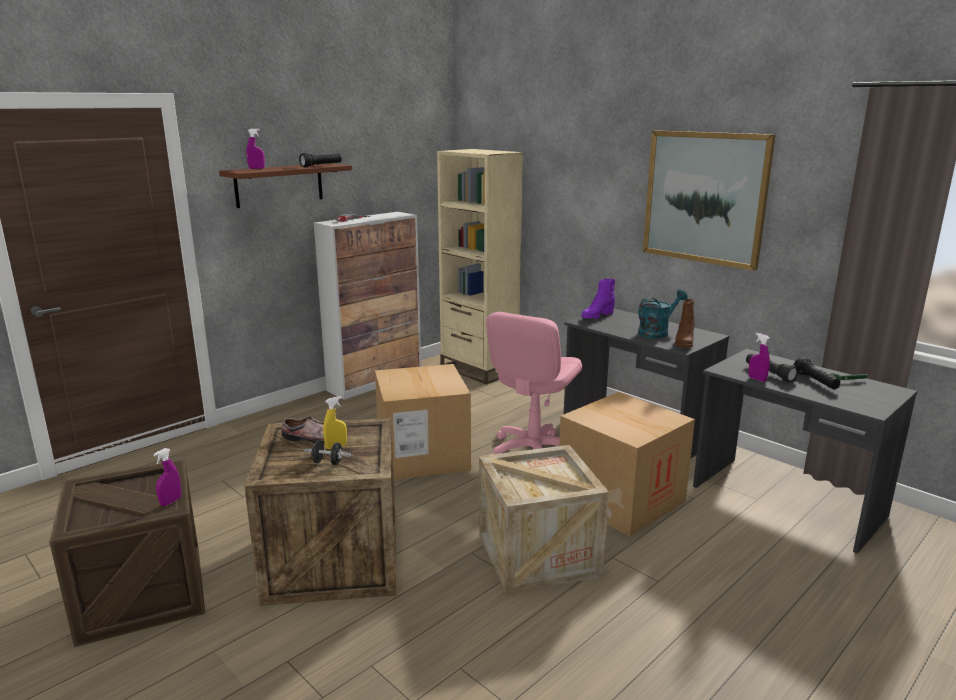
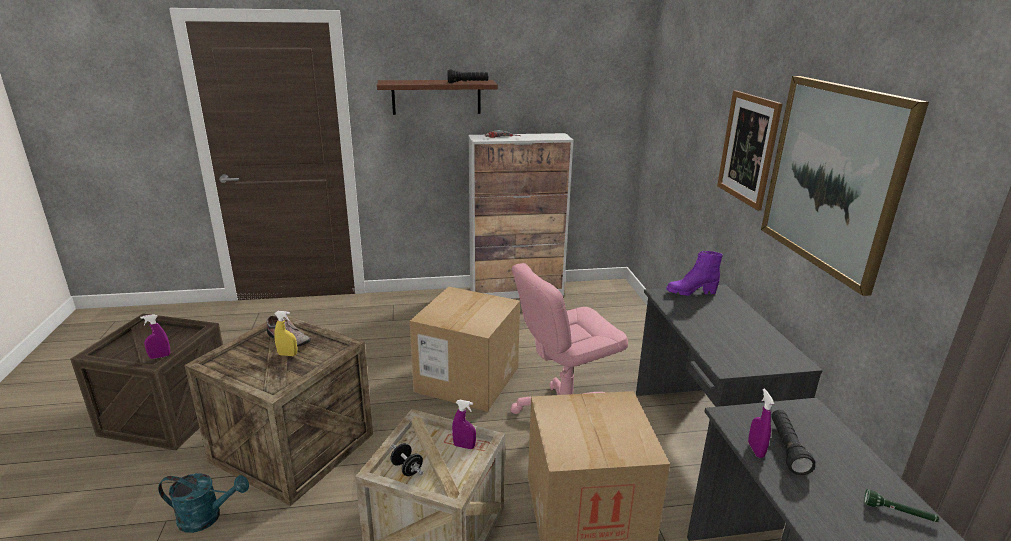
camera: 35 degrees right, 5 degrees up
purple spray bottle [246,129,265,169] -> purple spray bottle moved to [452,400,476,449]
black dumbbell [304,440,351,465] -> black dumbbell moved to [390,443,423,476]
beige bookcase [437,149,523,385] -> none
turquoise watering can [638,289,688,338] -> turquoise watering can moved to [158,473,249,533]
brown boot [675,299,695,348] -> none
black flashlight [794,357,840,389] -> none
none -> picture [717,90,782,211]

